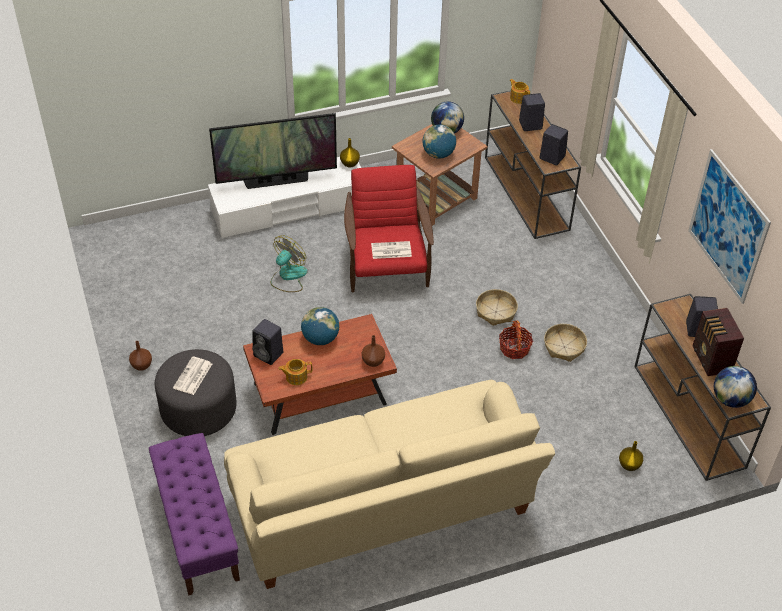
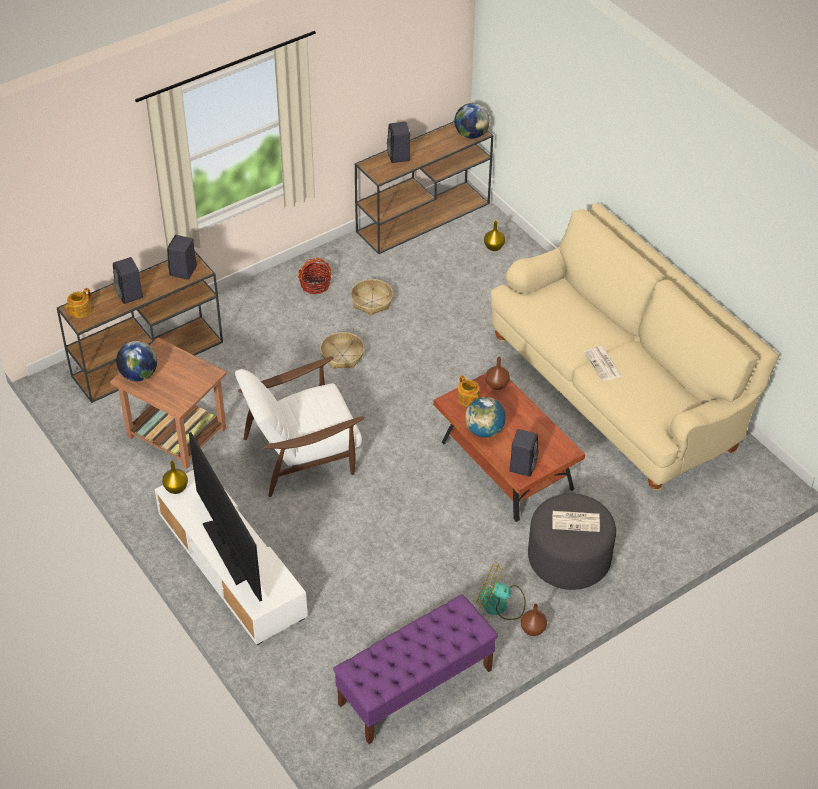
camera: 105 degrees left, 0 degrees up
purple bench [149,433,240,596] -> purple bench moved to [333,594,498,744]
fan [271,235,307,292] -> fan moved to [476,564,526,620]
teapot [278,359,313,385] -> teapot moved to [457,375,479,407]
red armchair [344,165,434,292] -> white armchair [235,356,364,497]
newspaper [371,241,412,259] -> newspaper moved to [584,346,622,381]
globe [423,124,456,159] -> none
basket [499,320,533,359] -> basket moved to [298,258,331,294]
picture [688,149,771,304] -> none
radio [692,308,744,376] -> none

